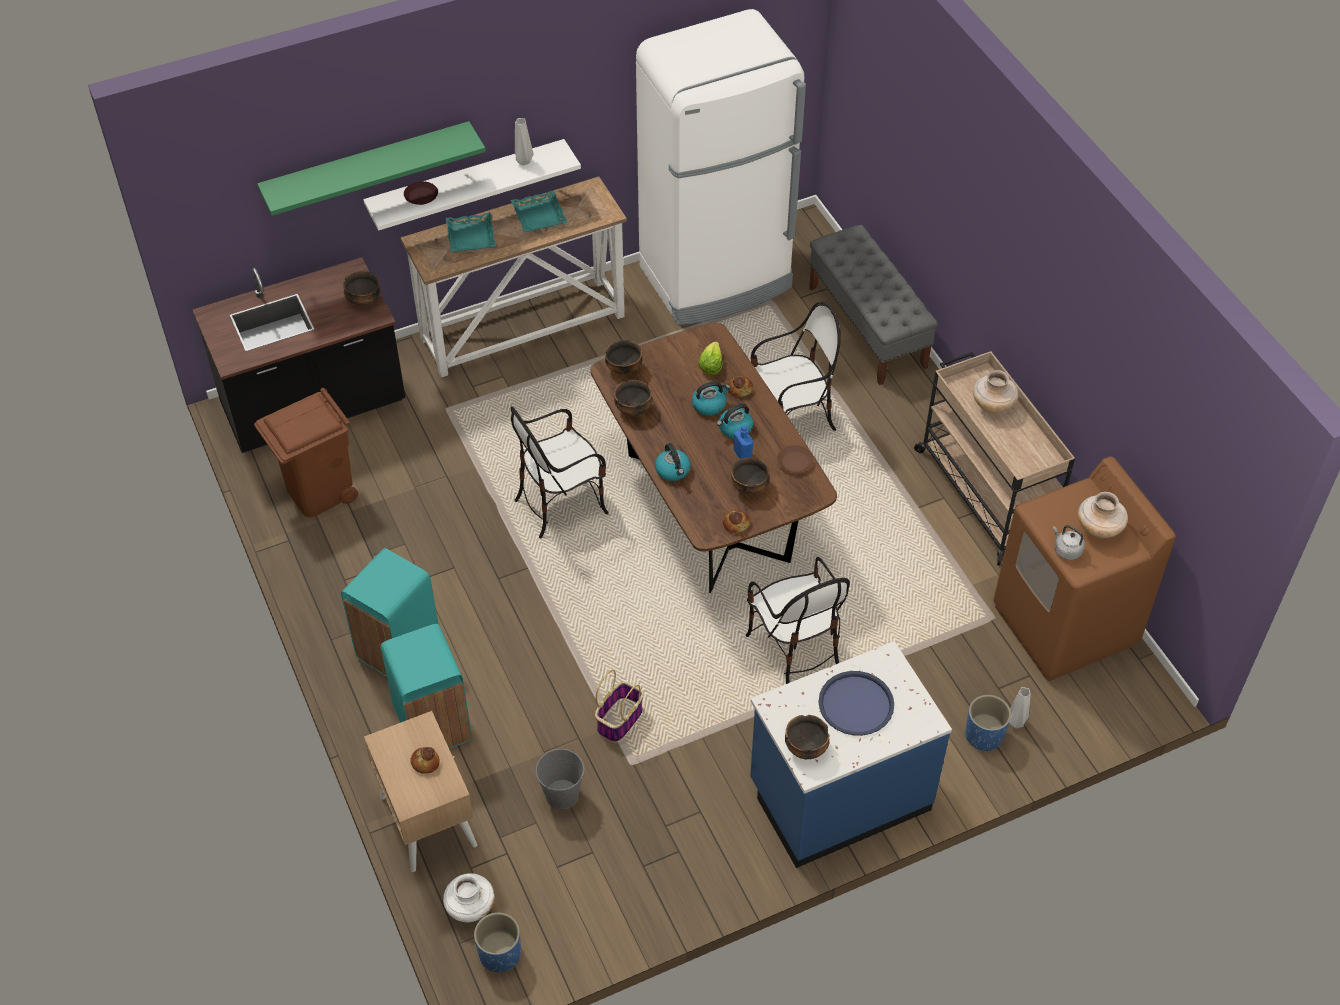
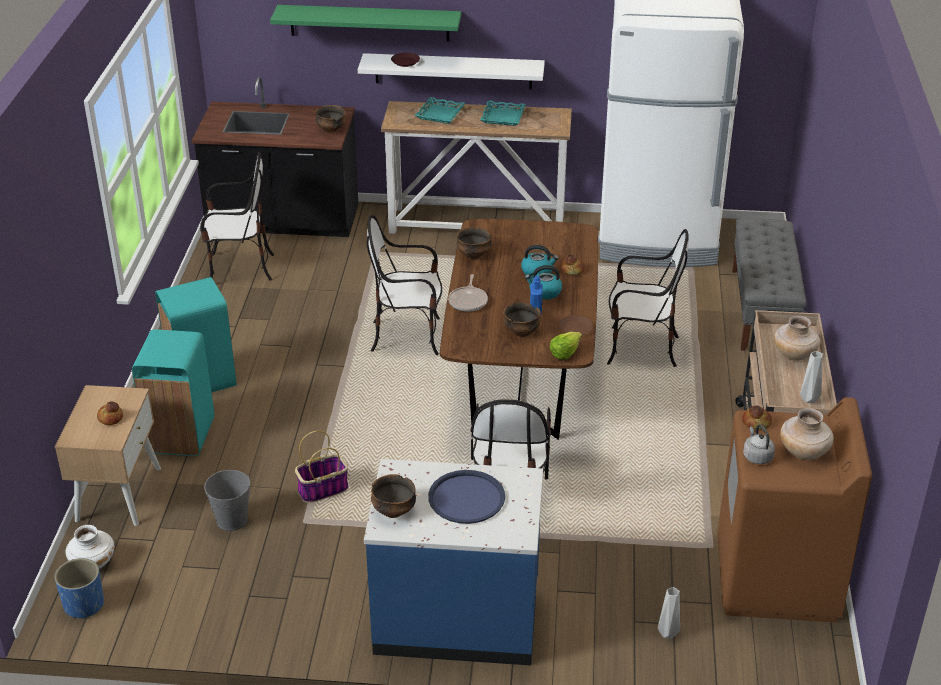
camera: 30 degrees right, 15 degrees down
brown trash can [254,388,358,517] -> chair [200,151,274,281]
grey vase [515,118,533,165] -> grey vase moved to [800,351,823,403]
bowl [605,340,643,374] -> none
kettle [655,443,690,481] -> frying pan [448,274,488,311]
lettuce [698,341,722,375] -> lettuce moved to [550,332,582,359]
bread [723,510,750,533] -> bread moved to [742,406,772,429]
blue planter [965,695,1011,752] -> none

